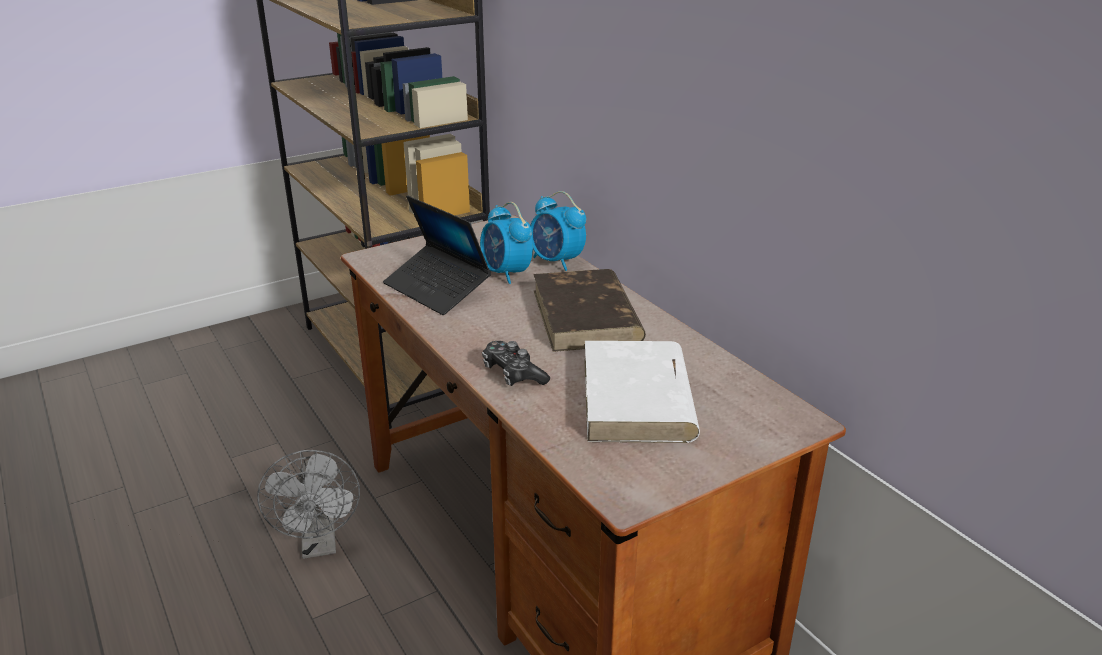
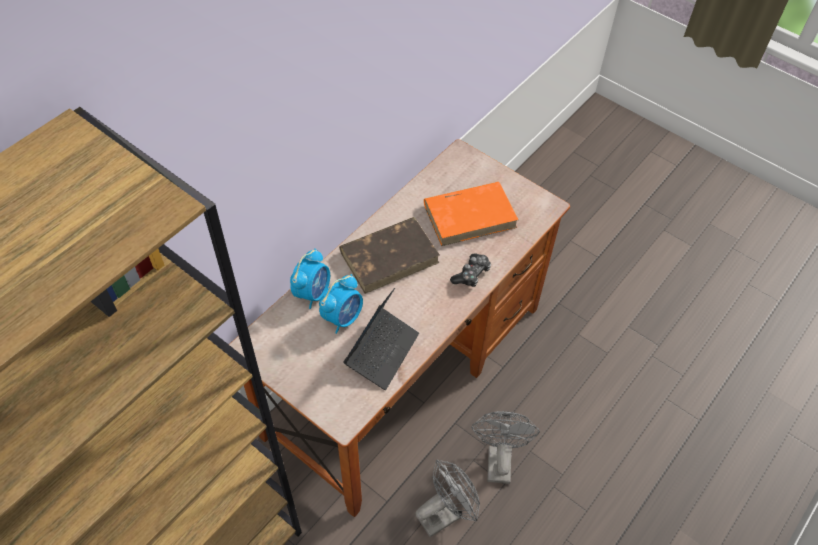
camera: 110 degrees left, 25 degrees up
white book [584,341,700,443] -> orange book [424,182,519,246]
none -> grey fan [471,411,540,484]

